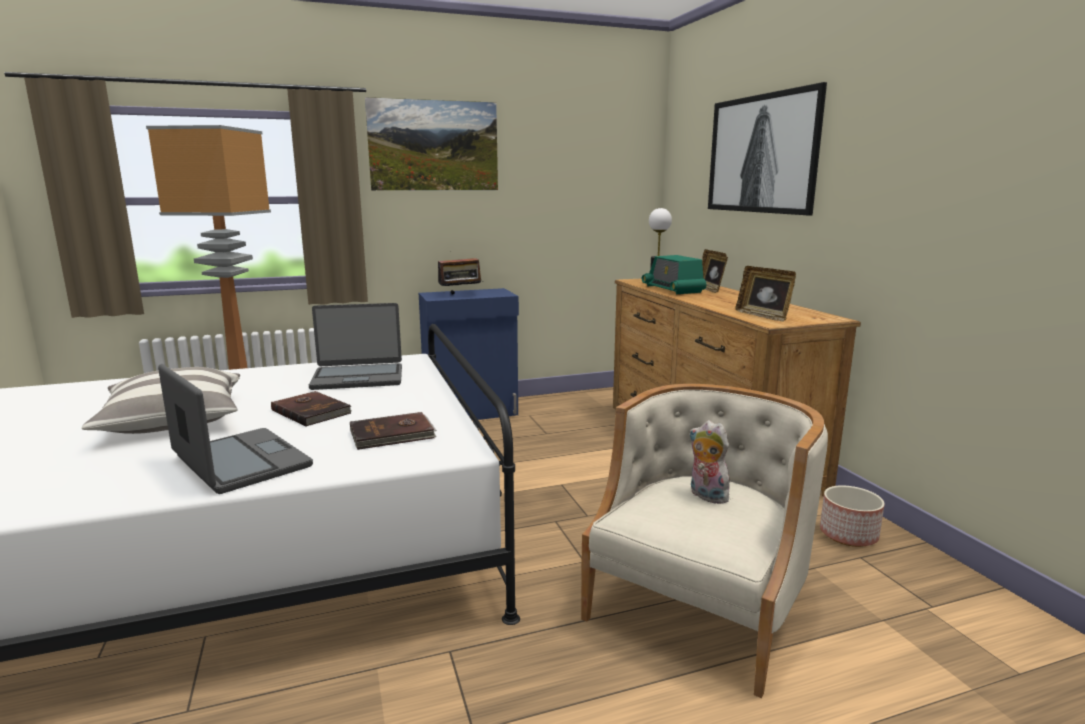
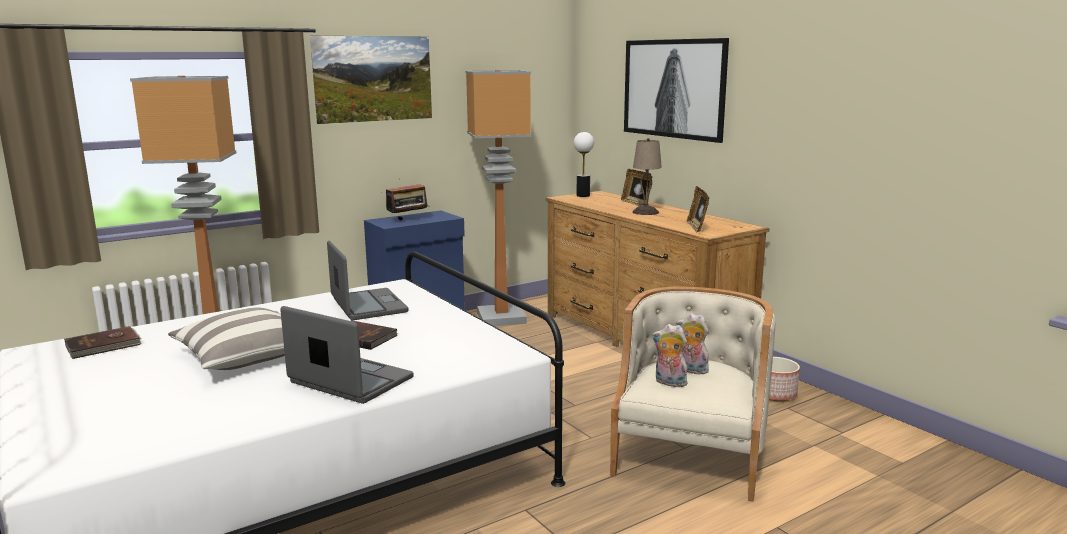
camera: 15 degrees left, 0 degrees up
laptop [309,303,402,390] -> laptop turned 90 degrees counterclockwise [327,241,408,320]
brown book [350,412,437,450] -> brown book moved to [64,326,142,359]
radio [642,255,706,294] -> none
picture frame [735,266,796,322] -> picture frame turned 45 degrees clockwise [687,186,710,233]
none -> floor lamp [465,70,531,326]
none -> beige table lamp [632,138,662,215]
none -> plush toy [652,324,687,387]

